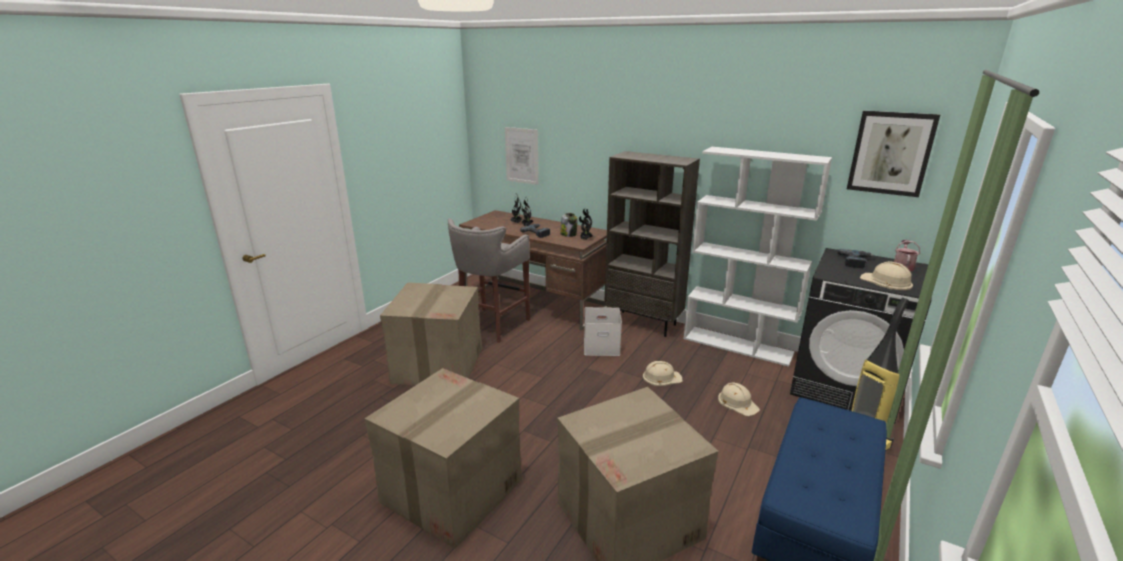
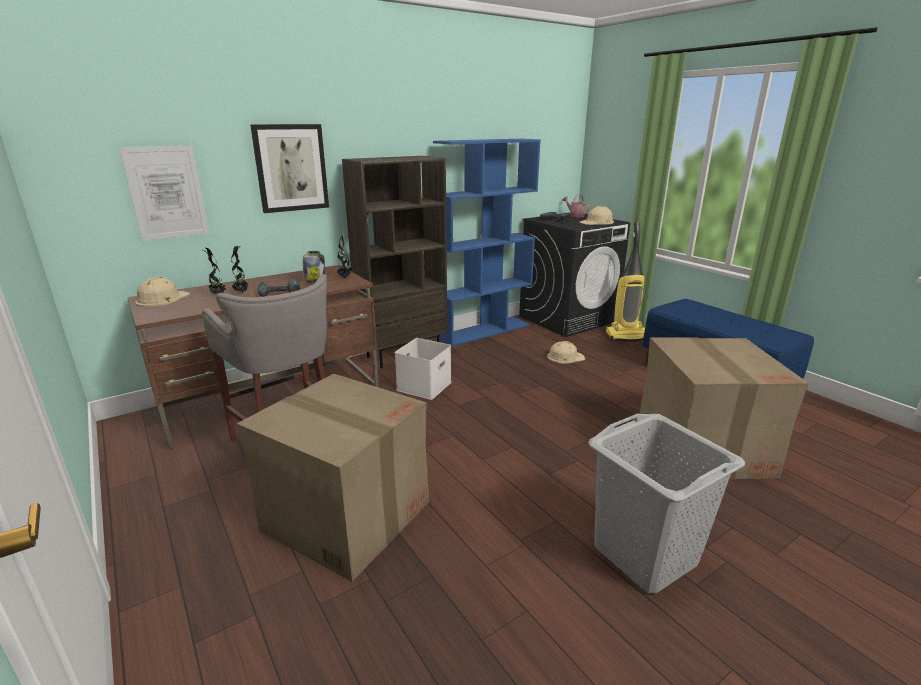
camera: 65 degrees left, 0 degrees up
cardboard box [364,368,522,549] -> grey laundry basket [588,414,745,593]
beige hard hat [643,361,683,386] -> beige hard hat moved to [135,276,190,307]
white bookcase [683,147,832,367] -> blue bookcase [433,139,541,347]
picture [847,111,940,197] -> picture moved to [250,124,329,213]

